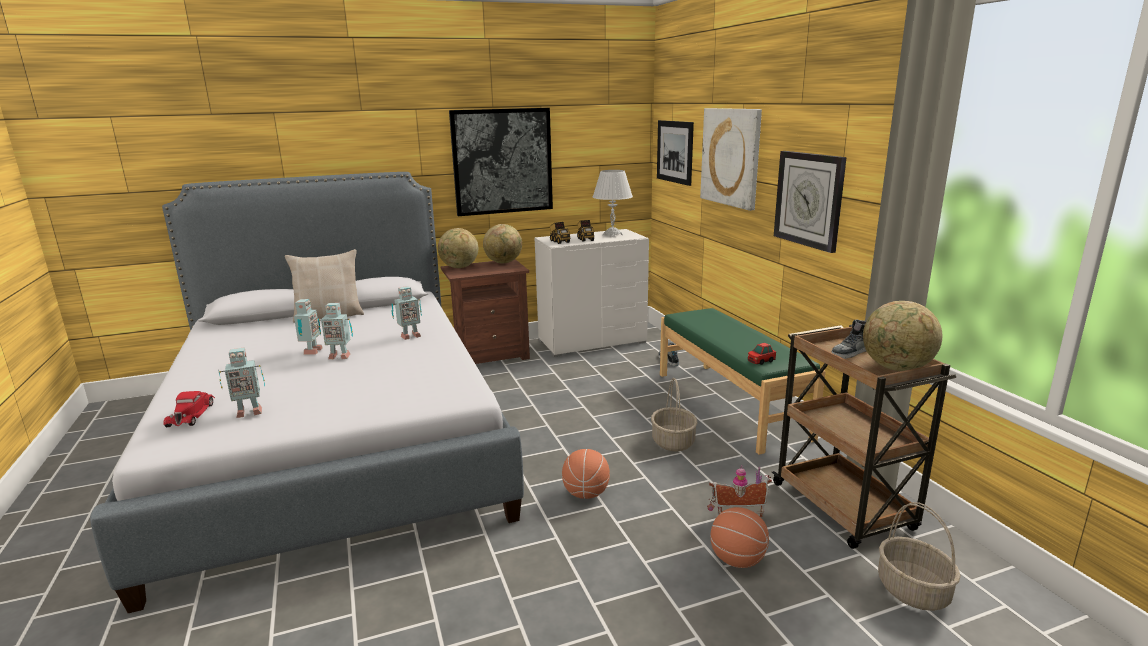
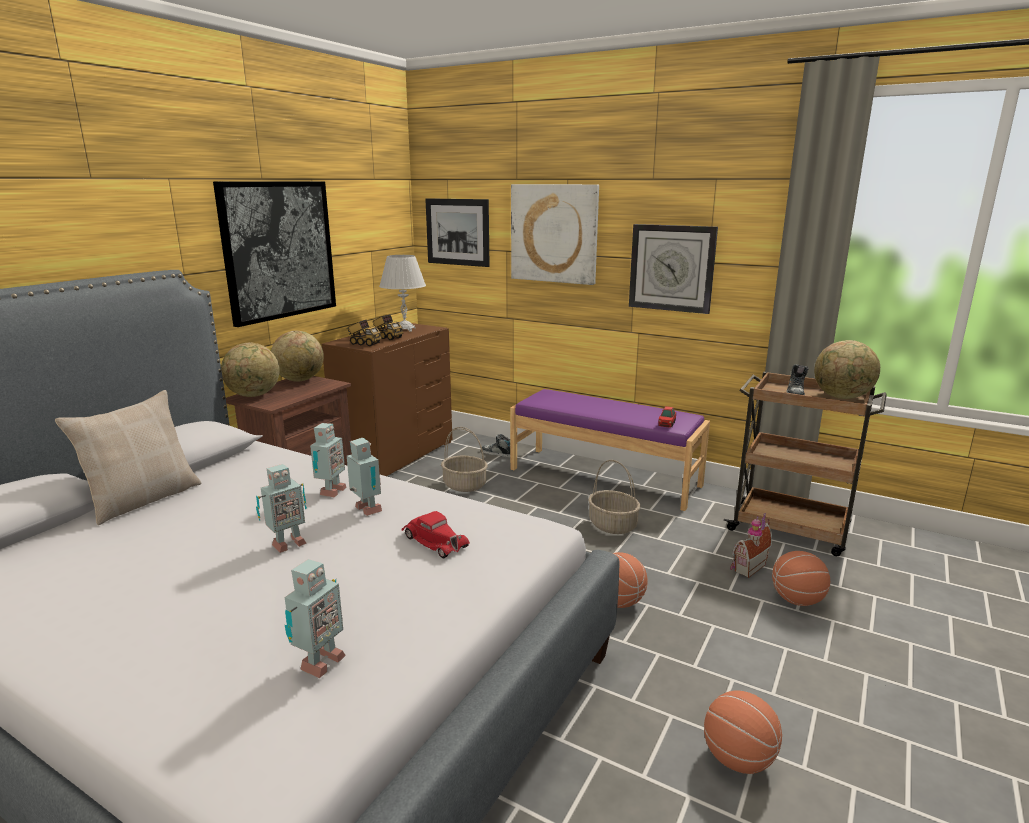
camera: 40 degrees left, 0 degrees up
red toy car [163,391,215,427] -> red toy car moved to [401,511,470,558]
toy robot [294,299,322,355] -> toy robot moved to [347,438,382,516]
white dresser [535,229,649,357] -> brown dresser [322,323,452,476]
green bench [660,308,826,455] -> purple bench [510,389,710,511]
basket [878,502,961,611] -> basket moved to [441,427,488,492]
none -> basketball [704,690,782,774]

